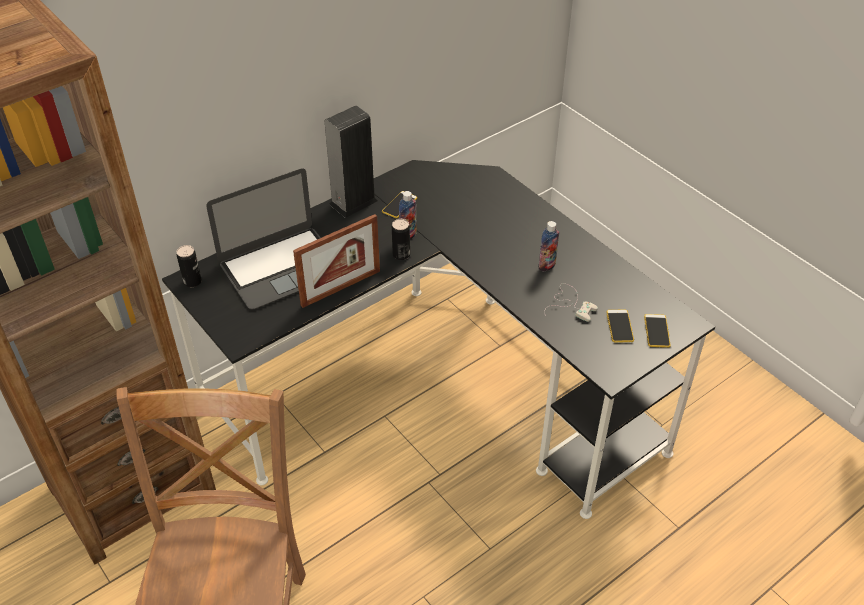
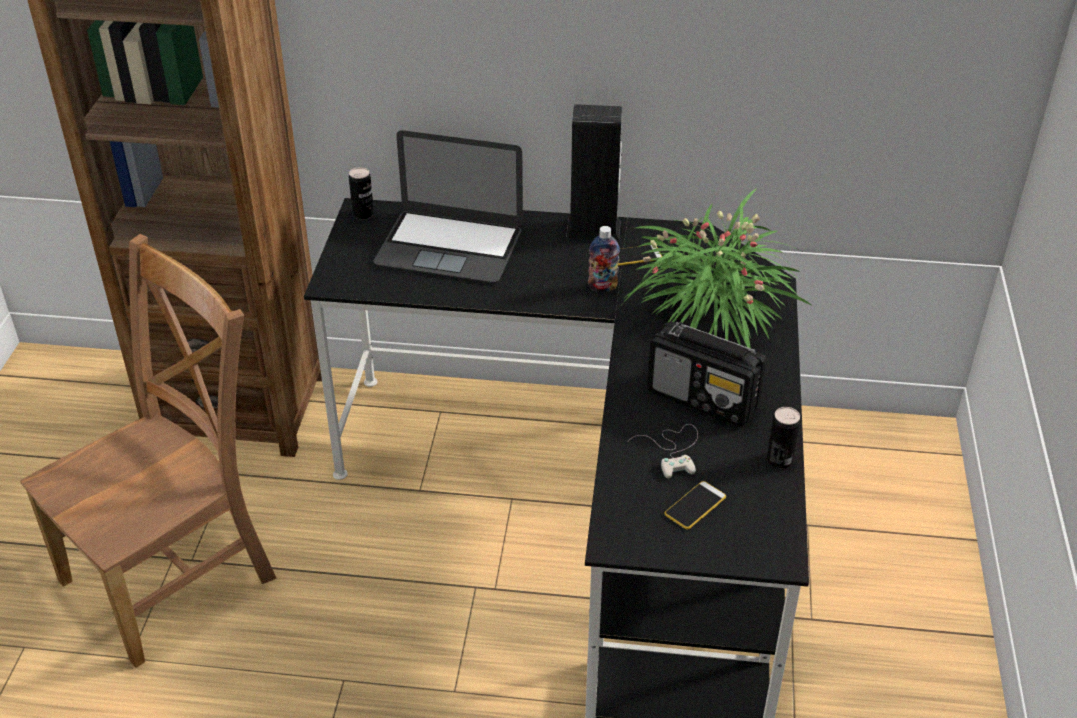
camera: 45 degrees right, 5 degrees down
picture frame [293,214,380,308] -> none
can [392,219,410,260] -> can moved to [767,407,801,468]
bottle [538,221,559,272] -> radio [647,322,766,427]
phone [644,314,671,348] -> none
none -> potted plant [620,189,811,348]

